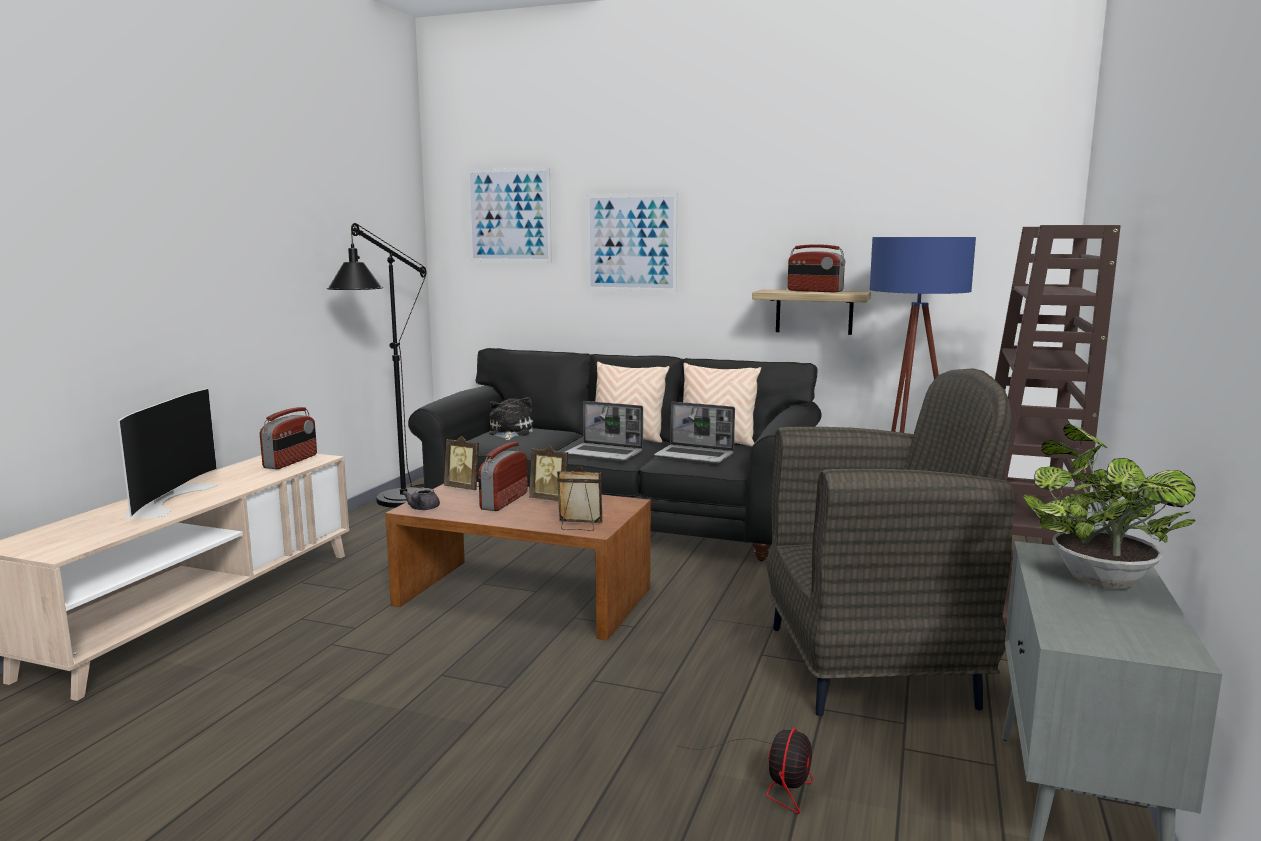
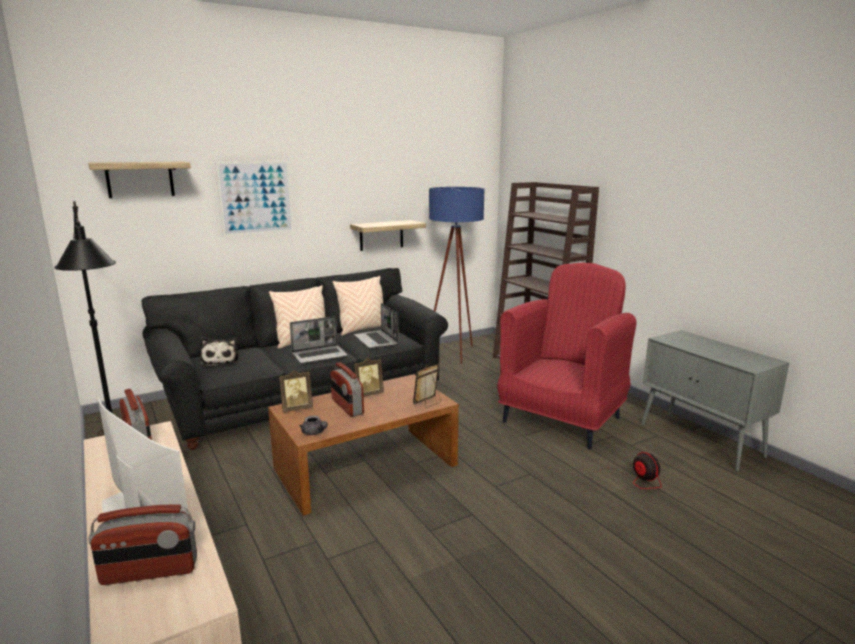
camera: 50 degrees left, 5 degrees up
picture [467,168,552,262] -> shelf [88,162,191,198]
plush toy [489,397,534,440] -> plush toy turned 150 degrees counterclockwise [199,337,239,367]
laptop [654,402,735,464] -> laptop turned 90 degrees clockwise [354,303,399,348]
grey armchair [767,368,1016,716] -> red armchair [497,263,637,449]
radio [788,244,845,293] -> radio moved to [88,504,197,585]
potted plant [1023,424,1195,588] -> none

